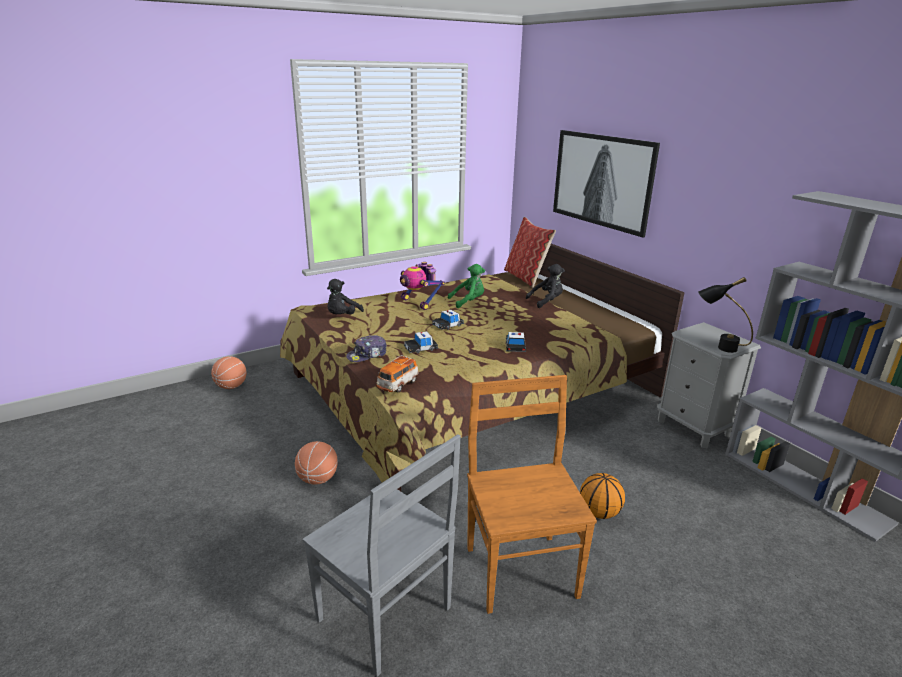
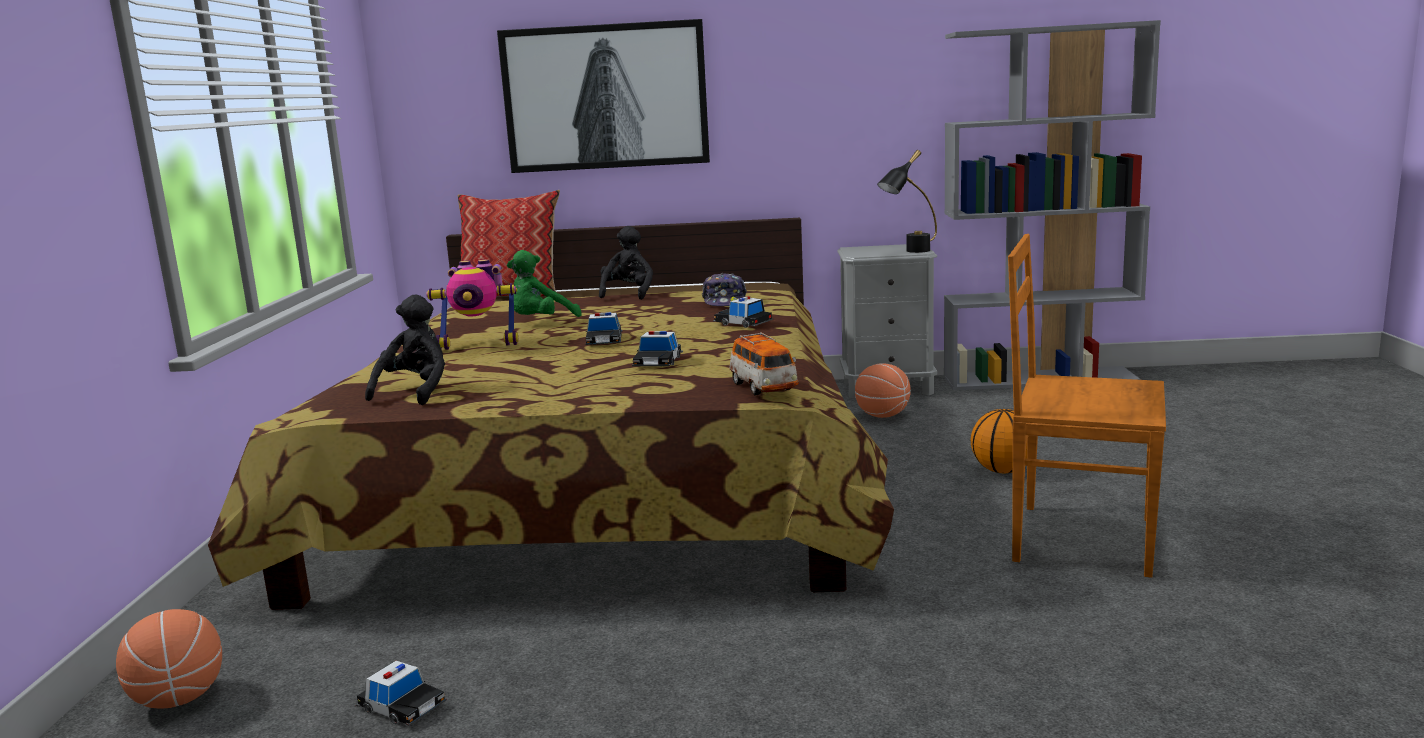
camera: 55 degrees left, 10 degrees down
basketball [295,441,338,485] -> basketball moved to [855,363,911,418]
grey chair [303,434,461,677] -> none
black plush toy [327,279,364,314] -> black plush toy turned 135 degrees counterclockwise [365,295,445,405]
cap [346,335,387,362] -> cap moved to [702,273,747,306]
green plush toy [448,264,485,308] -> green plush toy turned 150 degrees counterclockwise [507,250,582,317]
none -> toy car [356,661,447,726]

